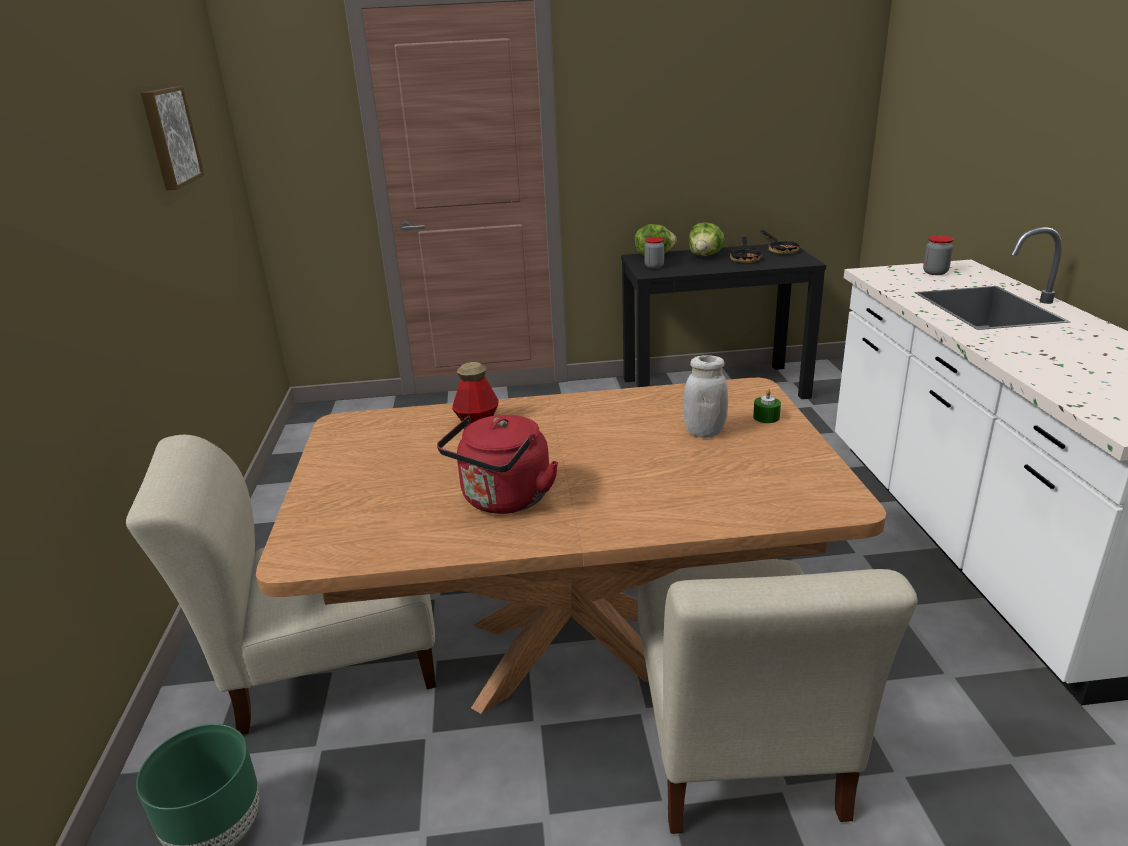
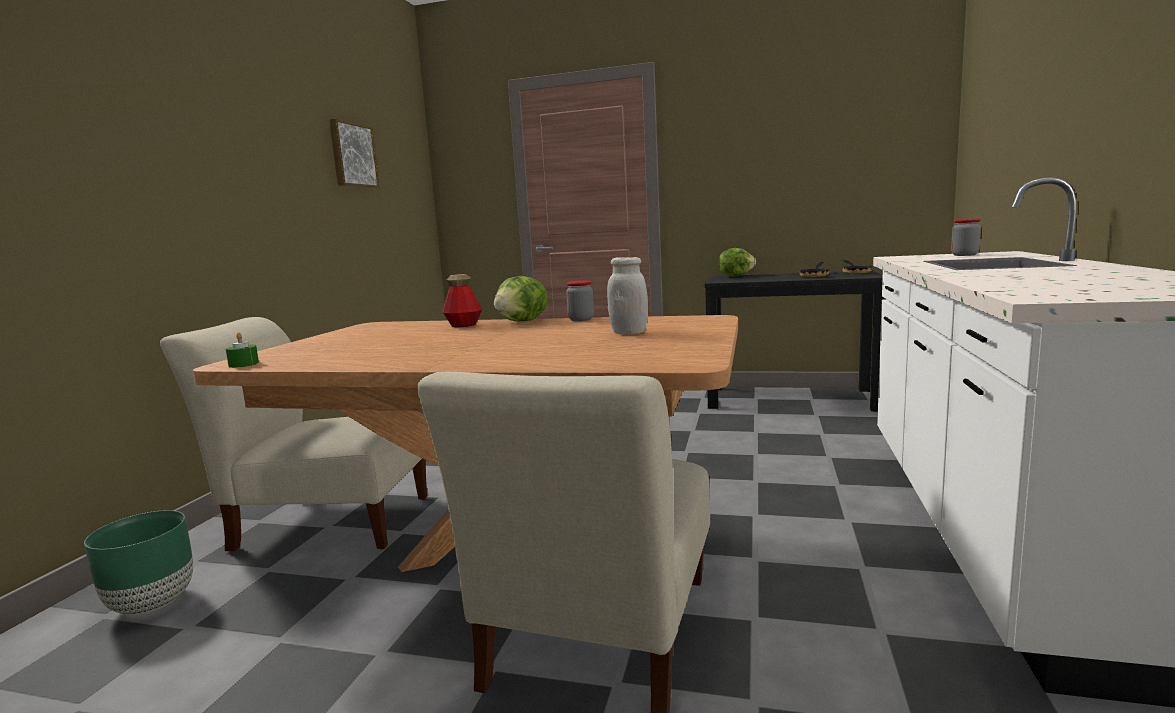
camera: 20 degrees right, 15 degrees down
red kettle [437,415,559,514] -> none
jar [645,237,664,269] -> jar moved to [566,280,594,321]
lettuce [689,222,725,257] -> lettuce moved to [494,276,548,322]
green candle [753,389,781,423] -> green candle moved to [226,332,259,368]

